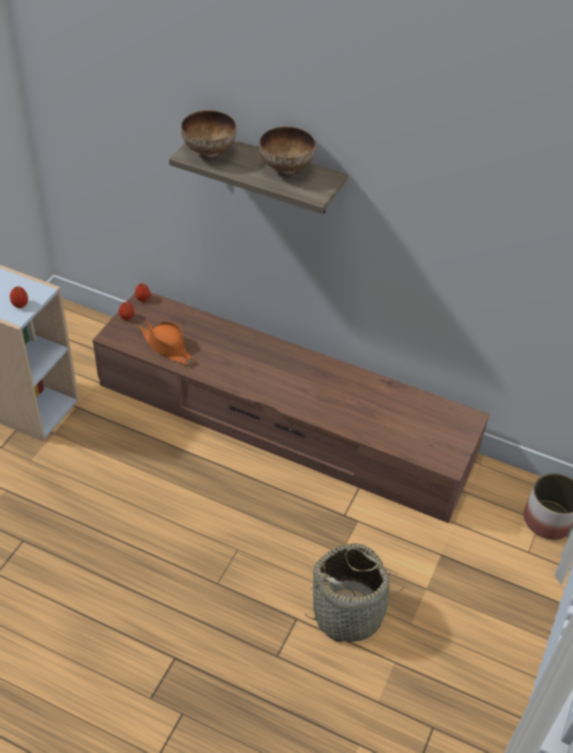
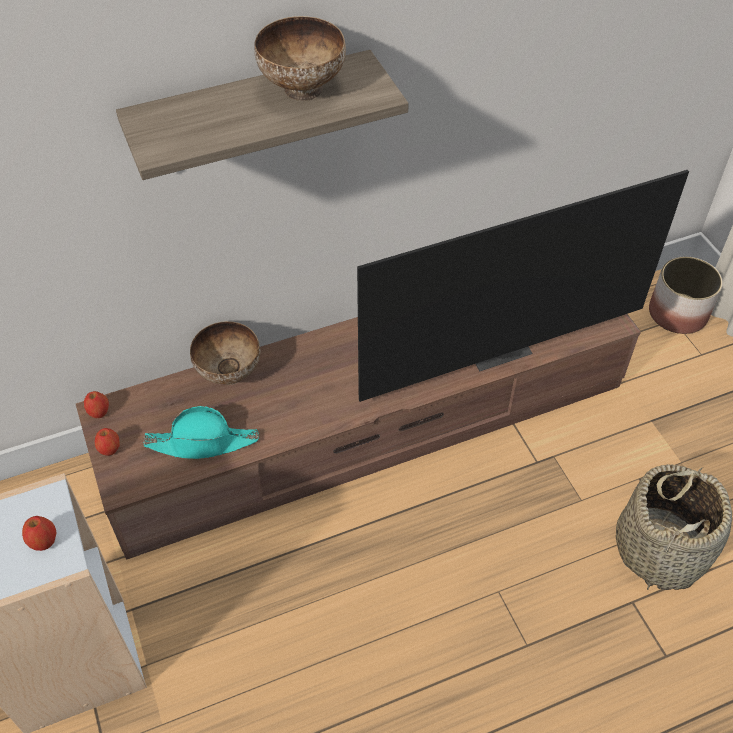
camera: 45 degrees left, 5 degrees up
orange hat [139,321,195,365] -> turquoise hat [143,406,259,459]
bowl [181,110,237,161] -> bowl moved to [190,321,261,385]
none -> television [357,170,689,402]

